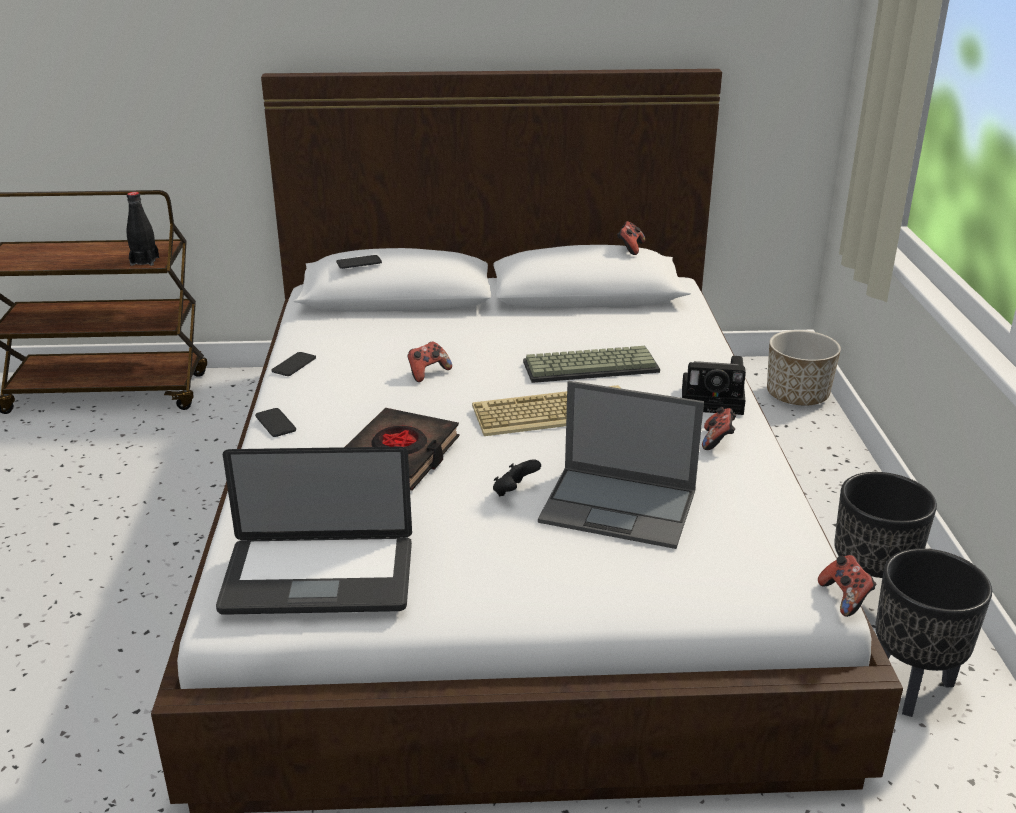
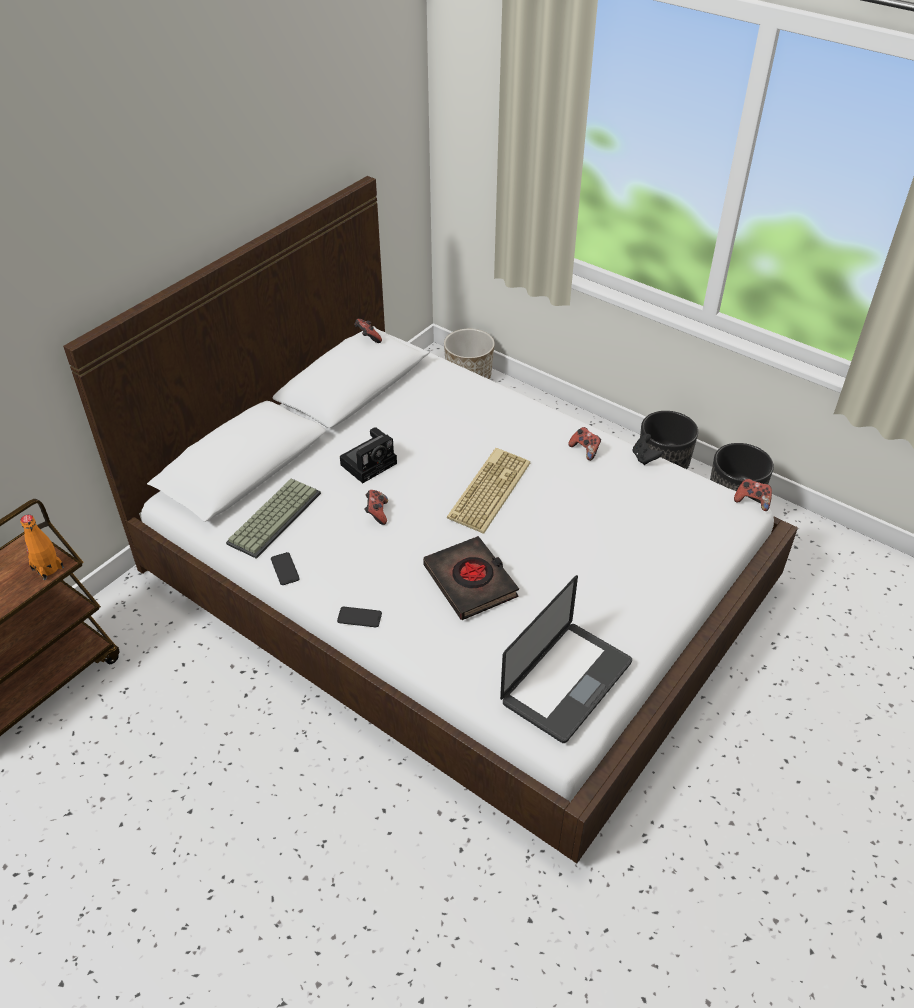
camera: 50 degrees left, 15 degrees up
black bottle [126,192,159,266] -> orange bottle [20,515,64,580]
phone [336,255,382,269] -> none
black game controller [493,459,541,496] -> black game controller moved to [633,434,662,465]
keyboard [523,346,660,383] -> keyboard moved to [226,478,321,559]
laptop [538,381,704,549] -> none
camera [682,356,746,415] -> camera moved to [340,427,397,483]

